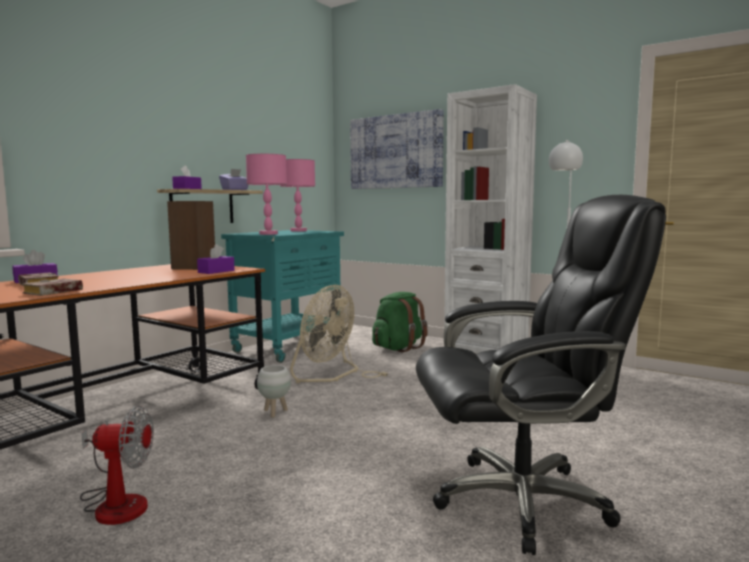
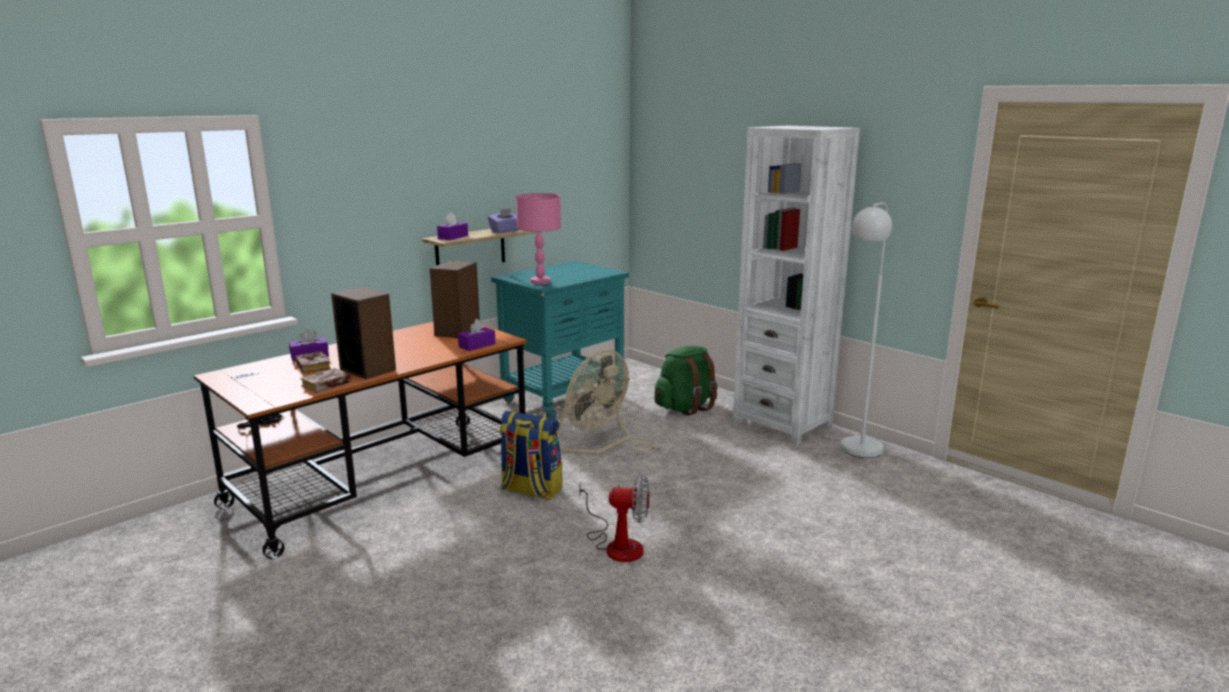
camera: 10 degrees right, 10 degrees up
fan [80,406,154,525] -> fan moved to [579,475,650,562]
white planter [257,365,291,418] -> backpack [500,411,562,500]
pink table lamp [280,159,315,232] -> none
picture [350,109,444,189] -> none
black office chair [416,195,666,555] -> none
none -> speaker [331,287,396,379]

